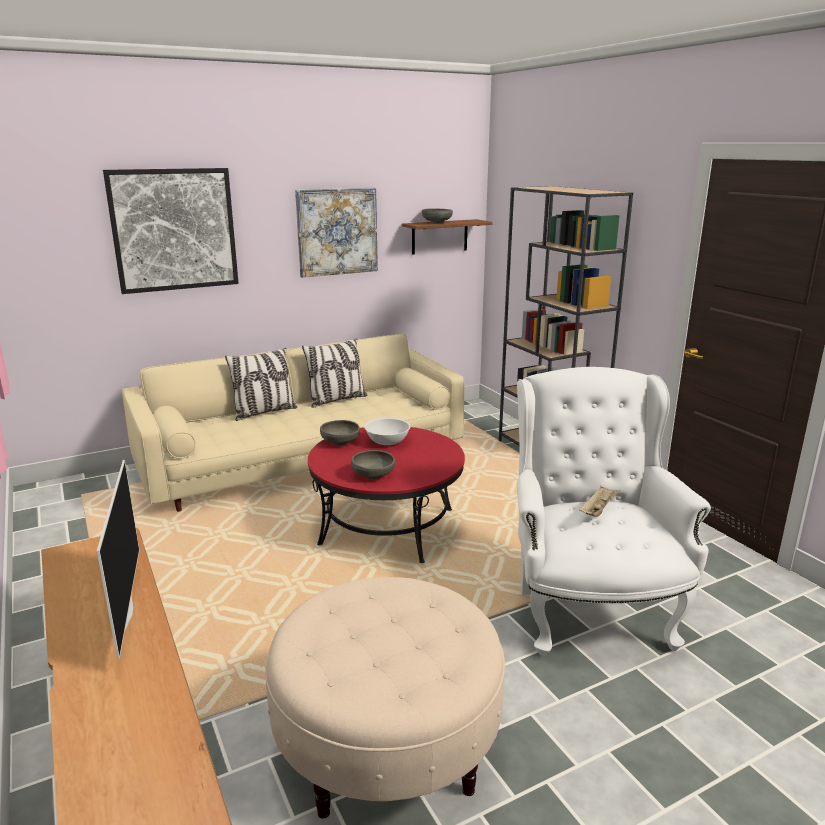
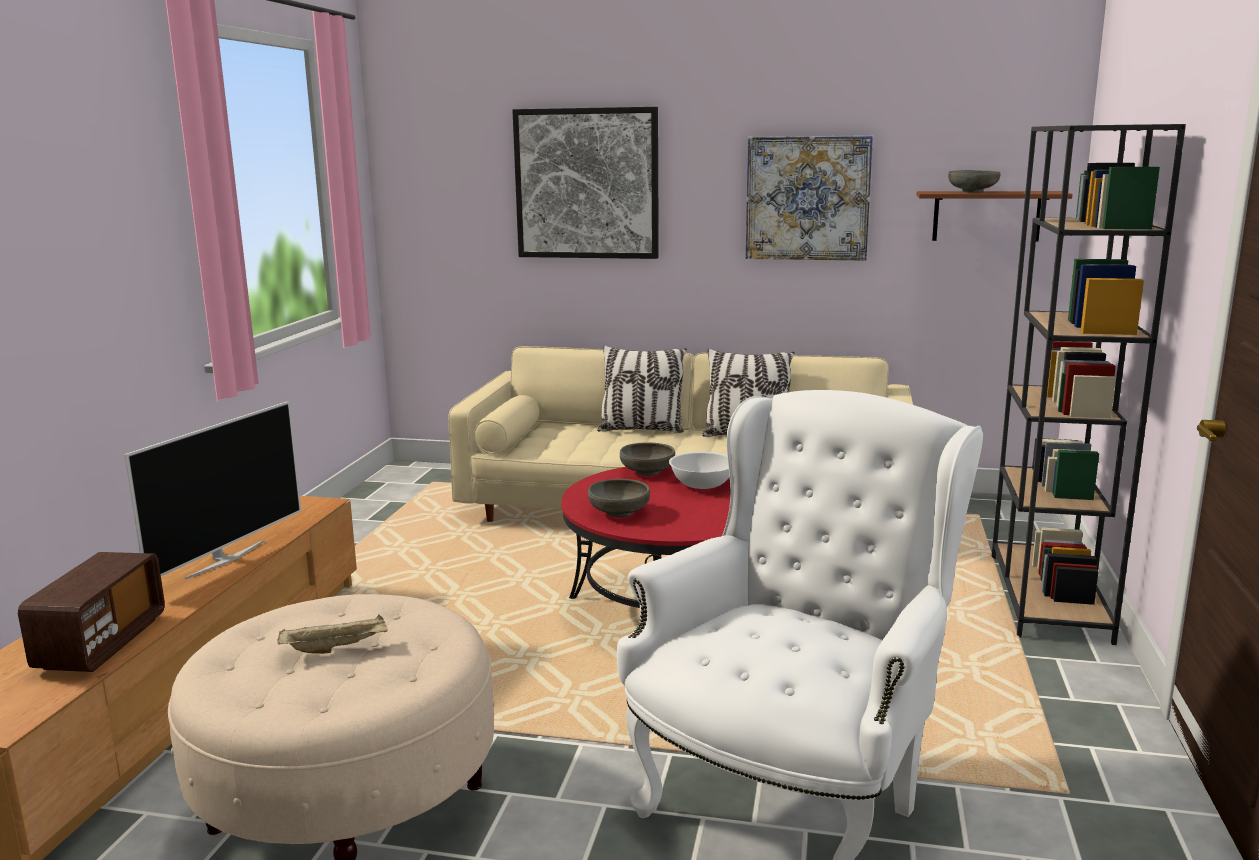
camera: 40 degrees right, 5 degrees down
beige tray [579,485,620,517] -> beige tray moved to [277,615,388,654]
none -> radio [18,552,165,672]

